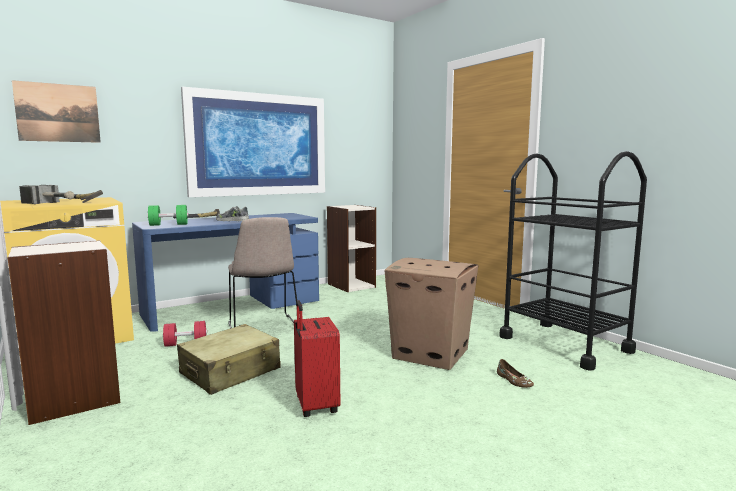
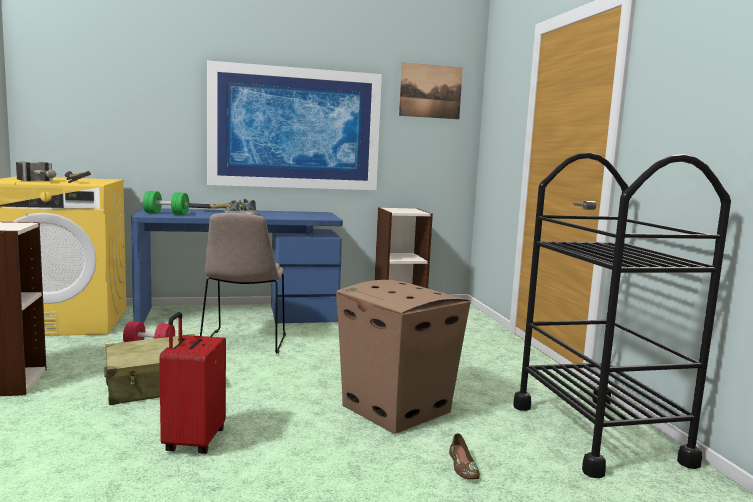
camera: 20 degrees right, 0 degrees up
picture [12,80,101,143] -> picture moved to [399,62,463,119]

